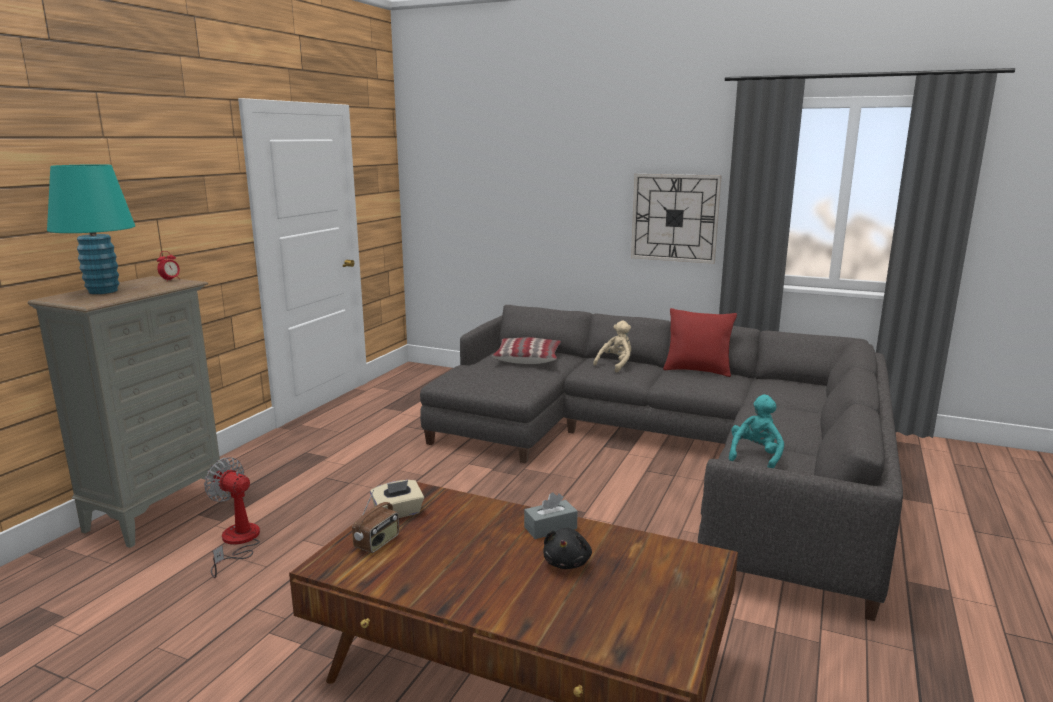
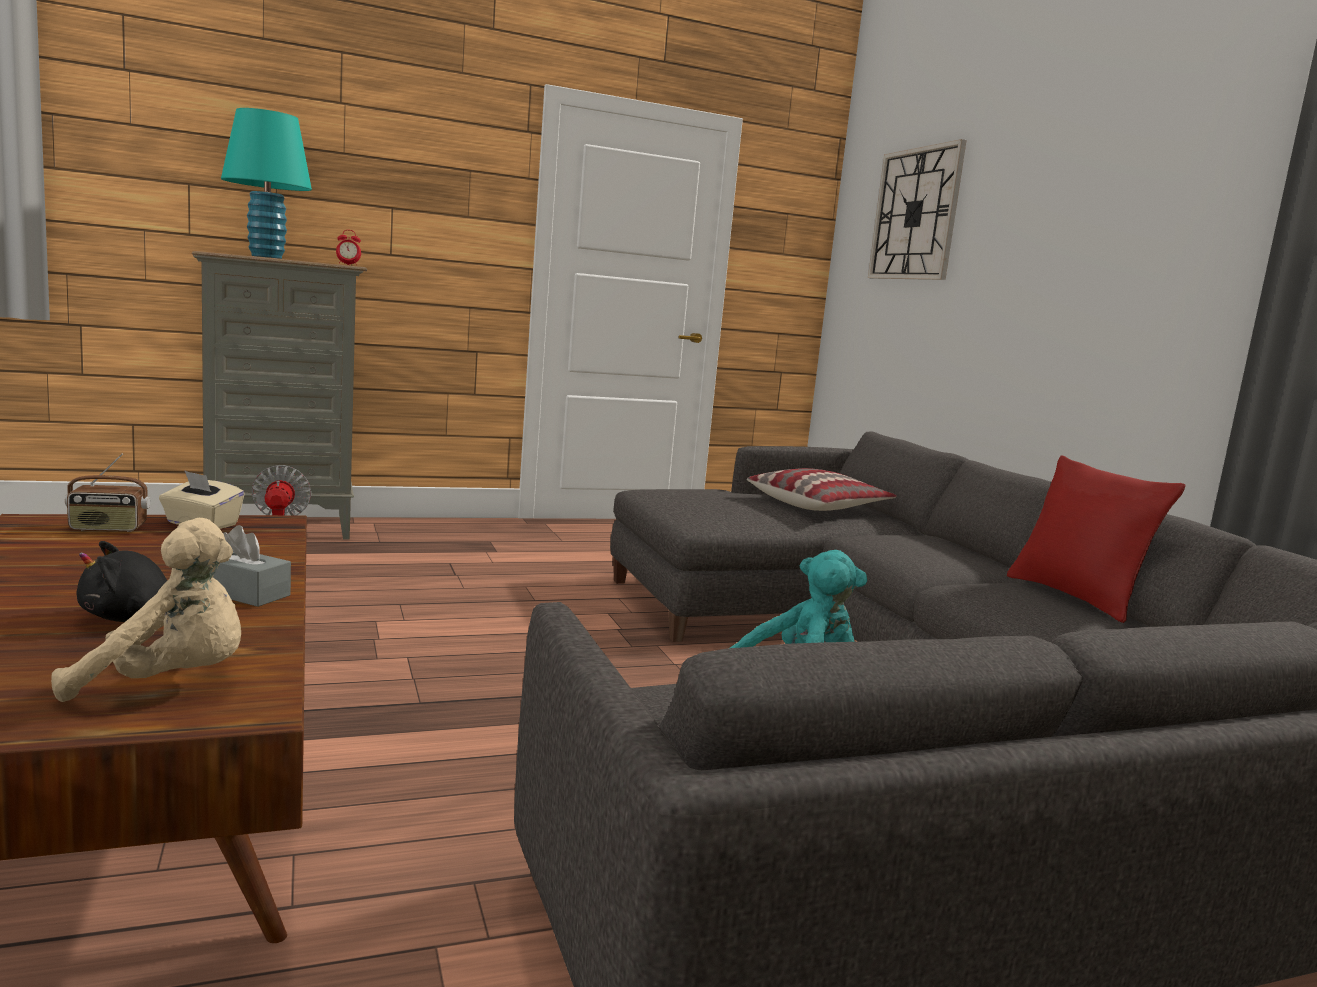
camera: 45 degrees right, 5 degrees down
beige plush toy [593,321,631,373] -> beige plush toy moved to [51,518,241,702]
wall clock [631,174,722,264] -> wall clock moved to [868,139,967,280]

